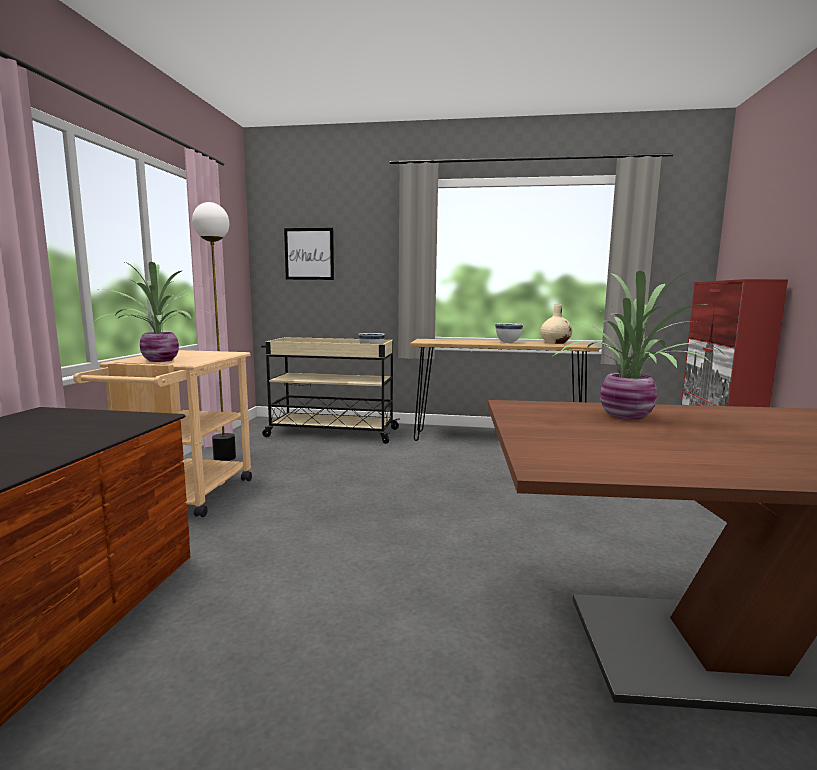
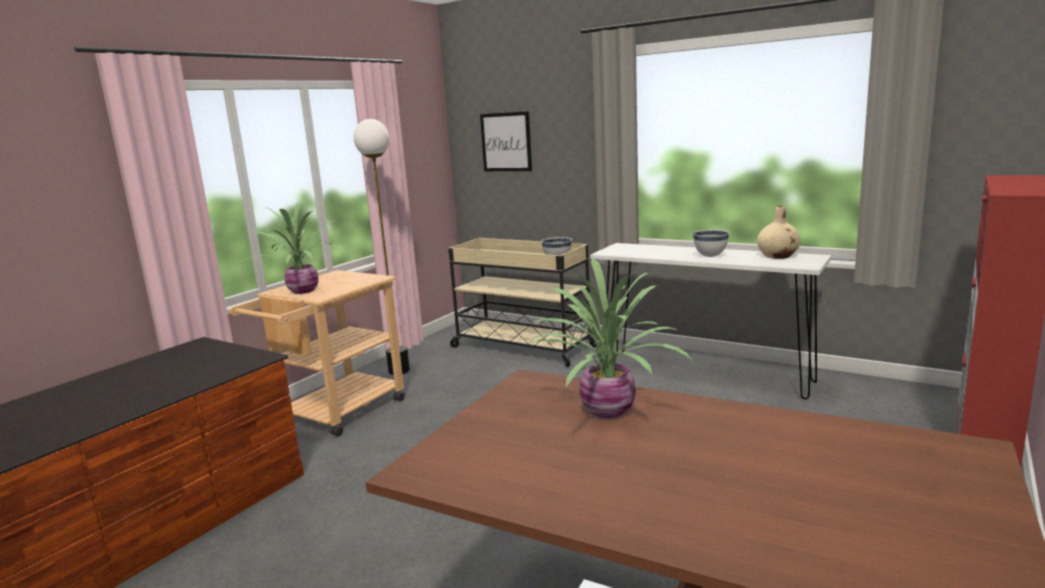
camera: 25 degrees right, 5 degrees up
brown console table [410,339,599,441] -> white console table [590,243,831,399]

